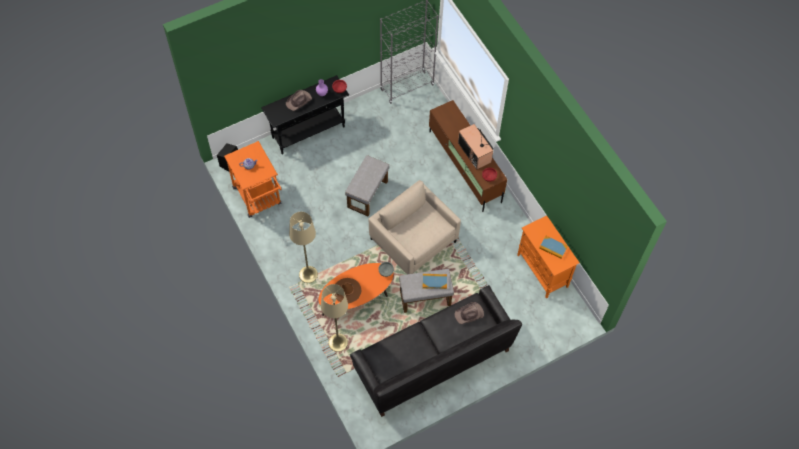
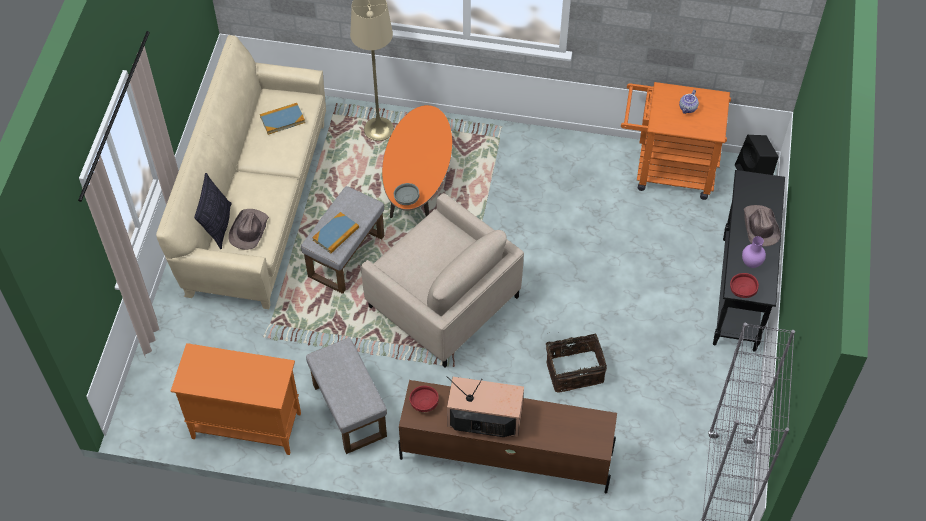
camera: 130 degrees right, 5 degrees down
beige floor lamp [289,212,318,283] -> none
brown hat [334,278,361,304] -> none
grey ottoman [345,155,389,216] -> grey ottoman moved to [306,338,387,454]
black sofa [350,285,522,417] -> beige sofa [156,35,326,309]
beige armchair [369,180,461,274] -> beige armchair turned 45 degrees clockwise [361,193,524,368]
book [539,236,568,259] -> book moved to [260,103,305,135]
none -> pillow [194,173,232,249]
none -> basket [546,332,607,393]

